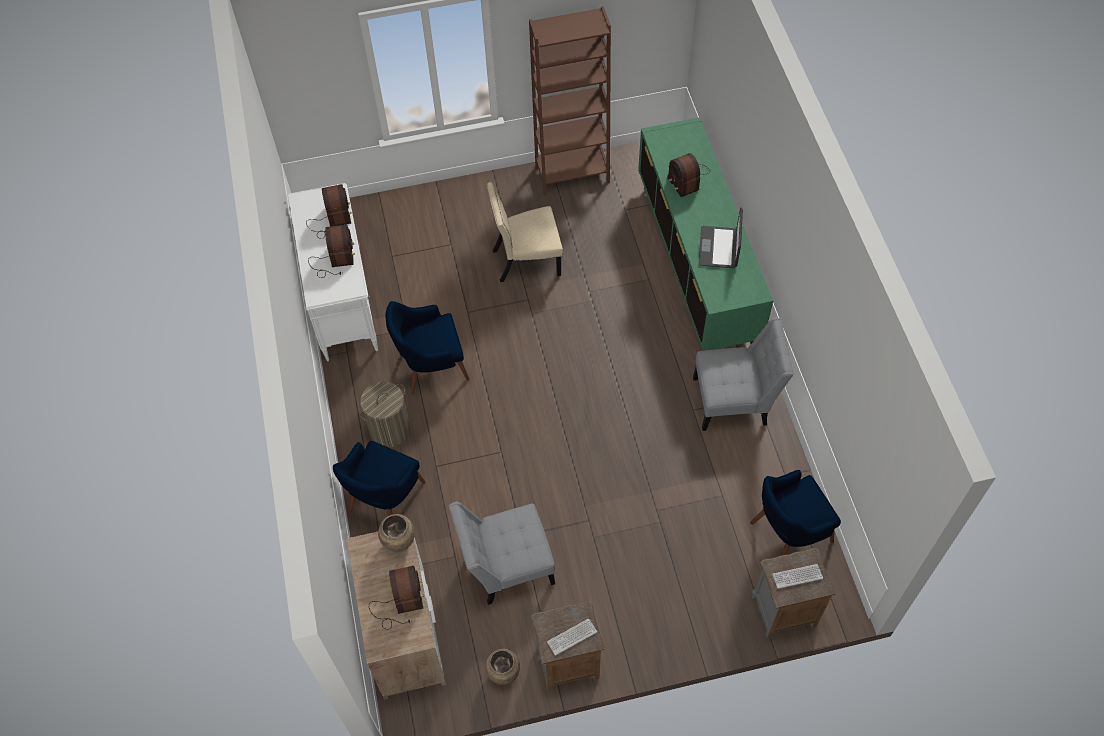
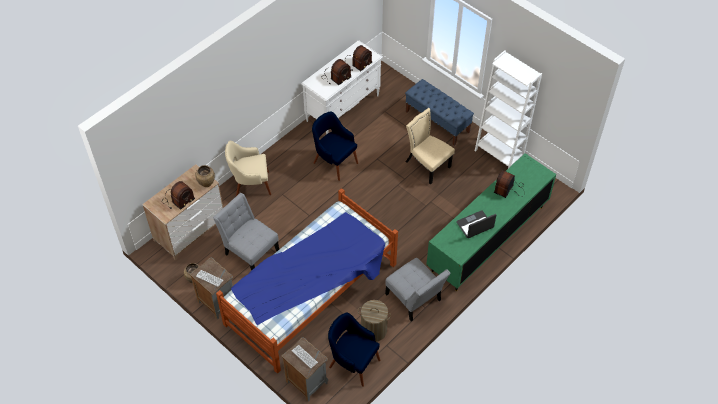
camera: 55 degrees right, 5 degrees down
blue armchair [333,441,426,516] -> beige armchair [225,141,271,196]
laundry basket [360,381,410,447] -> laundry basket moved to [358,300,391,342]
brown bookcase [529,6,611,196] -> white bookcase [475,50,542,168]
none -> bed [216,188,398,374]
none -> blue bench [405,79,474,146]

